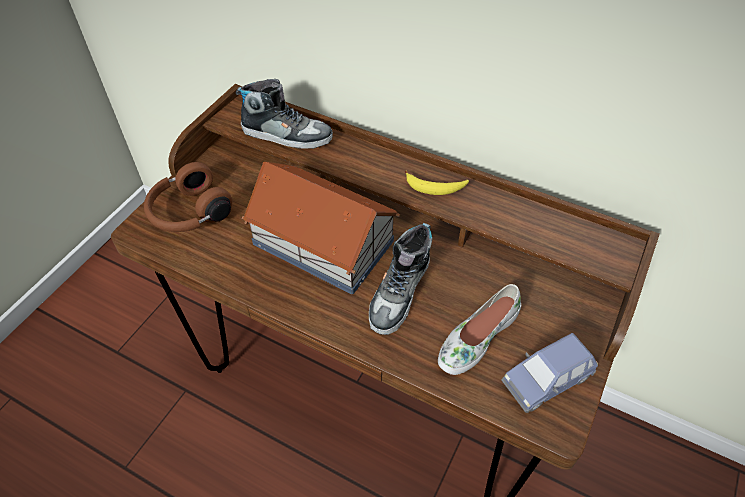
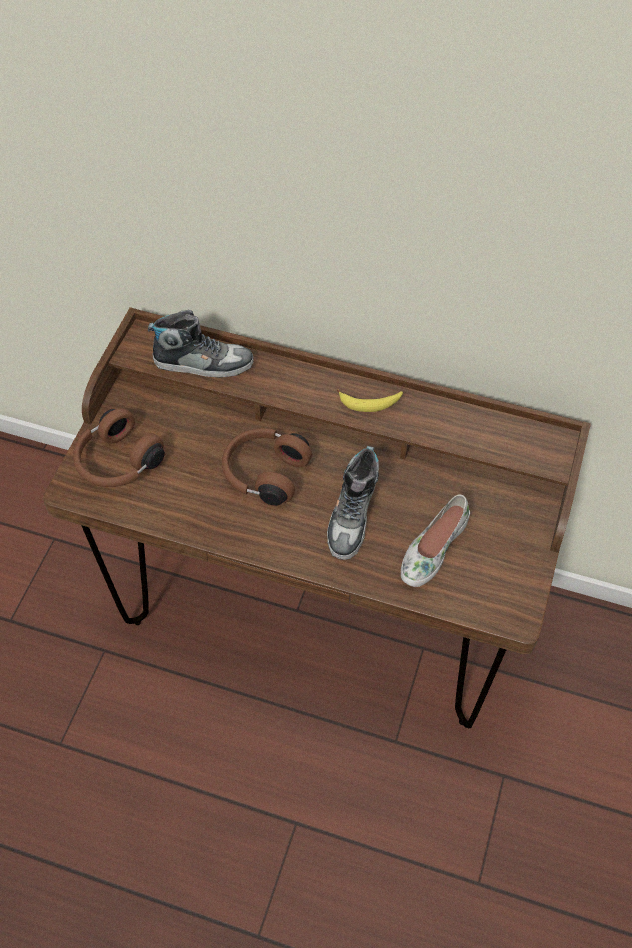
camera: 10 degrees left, 5 degrees up
toy house [242,162,400,294] -> brown headphones [222,428,312,506]
blue toy car [501,333,598,413] -> none

